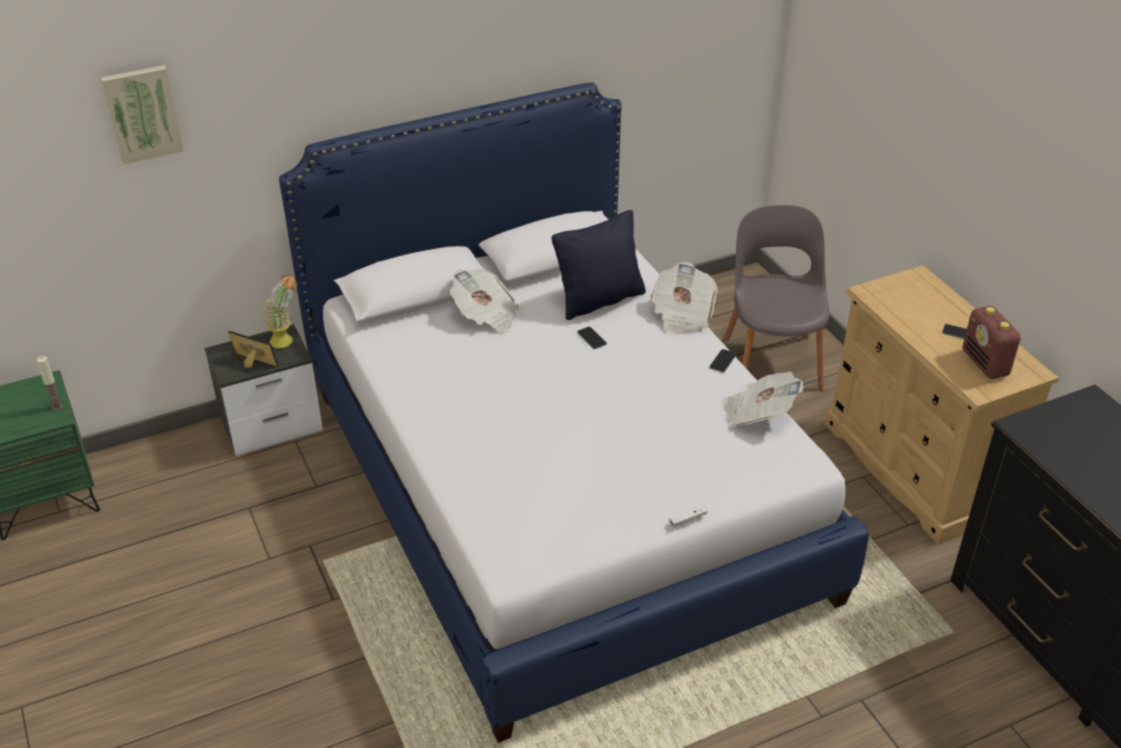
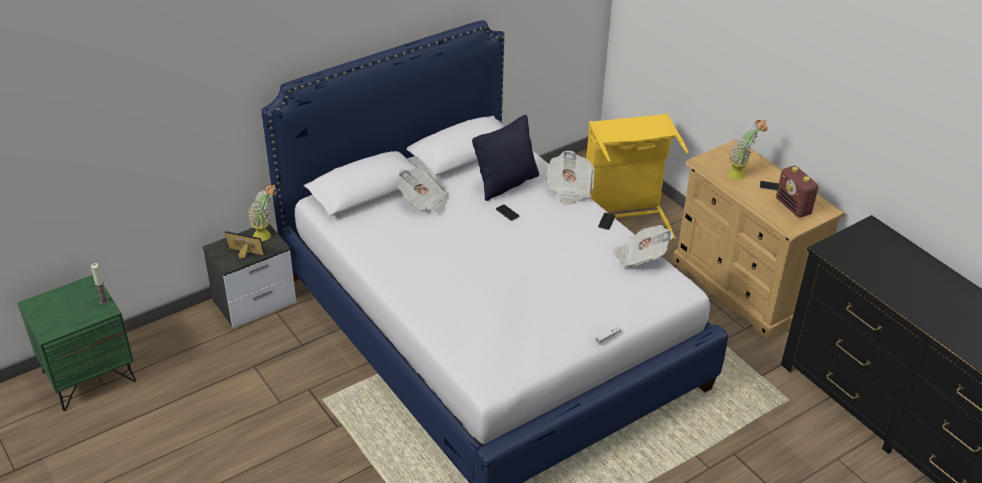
camera: 10 degrees left, 0 degrees up
picture [101,65,184,164] -> none
grey chair [724,205,829,392] -> yellow laundry basket [586,113,689,239]
none -> potted plant [727,120,768,180]

